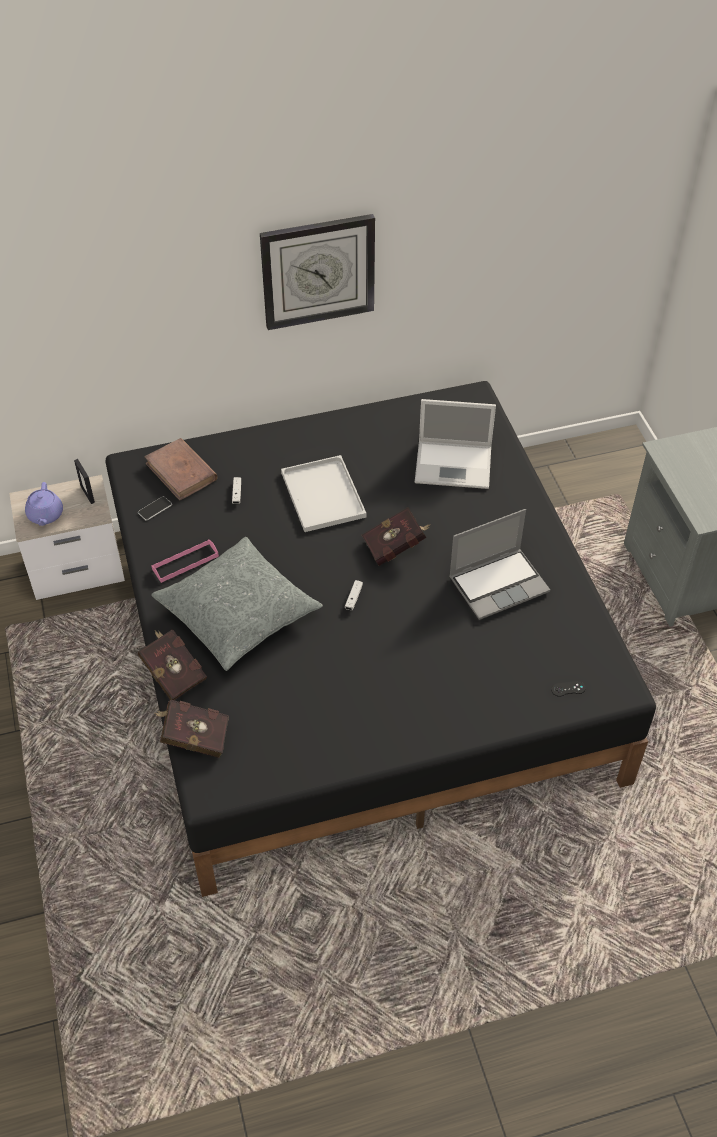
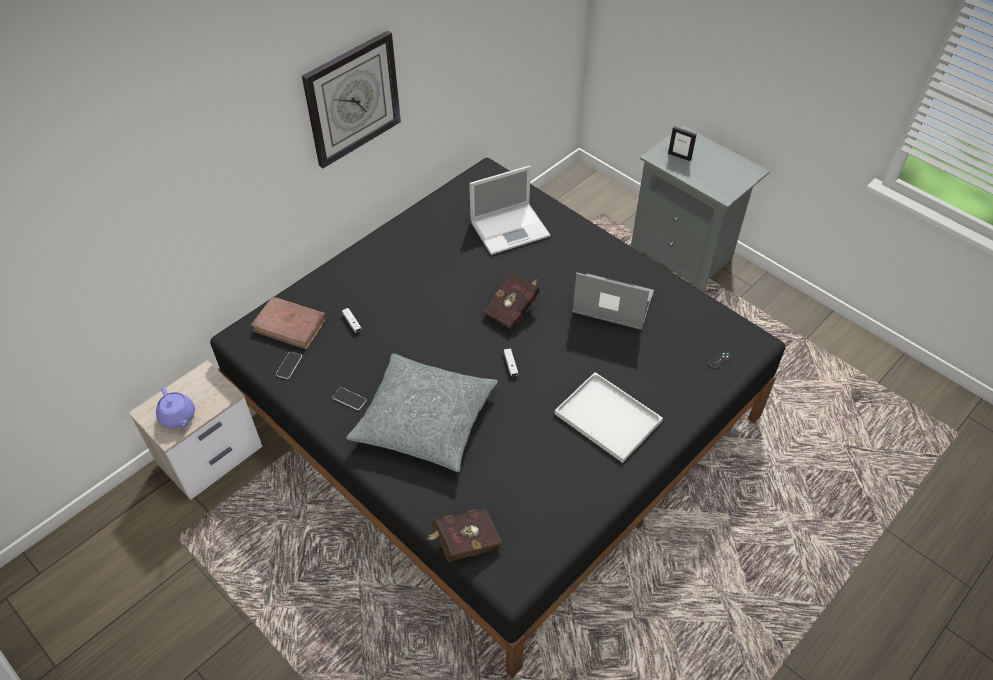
camera: 30 degrees left, 0 degrees up
picture frame [74,459,95,504] -> picture frame moved to [668,126,697,161]
red book [137,629,207,700] -> none
pink tray [151,539,219,583] -> phone [332,387,367,410]
white tray [281,455,366,532] -> white tray moved to [554,372,663,463]
laptop [449,509,550,620] -> laptop turned 105 degrees counterclockwise [572,272,654,330]

